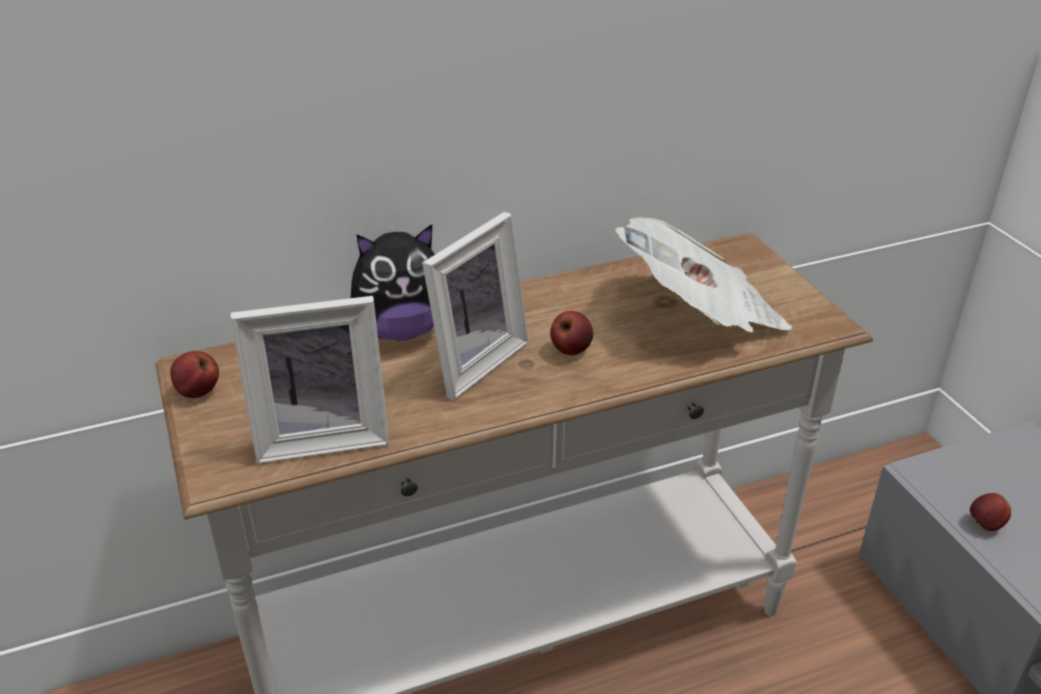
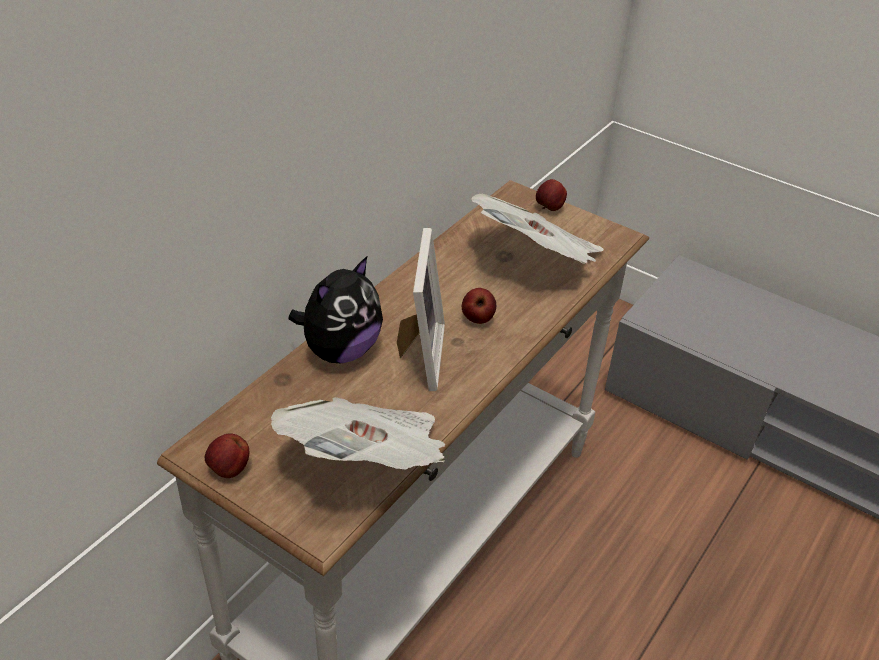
camera: 35 degrees left, 5 degrees up
picture frame [230,296,389,464] -> newspaper [271,397,446,469]
apple [970,493,1011,531] -> apple moved to [536,179,567,211]

